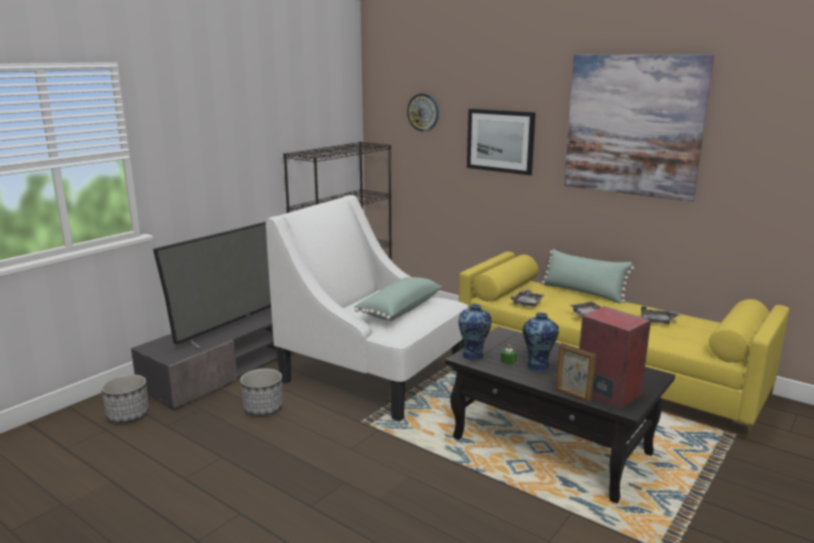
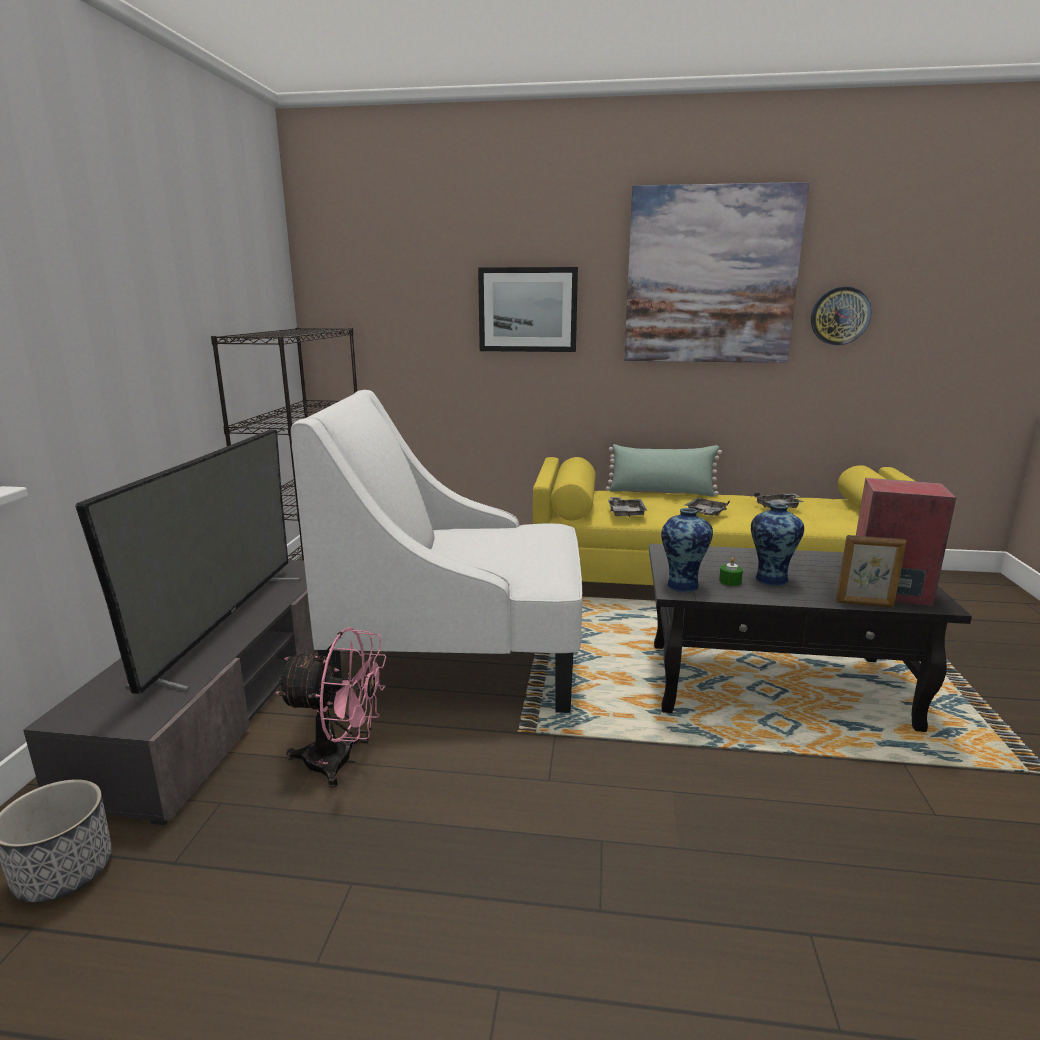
camera: 30 degrees left, 0 degrees up
planter [240,368,283,416] -> pink fan [275,627,386,788]
green pillow [354,277,441,321] -> none
wall clock [407,93,439,132] -> wall clock moved to [811,287,872,345]

